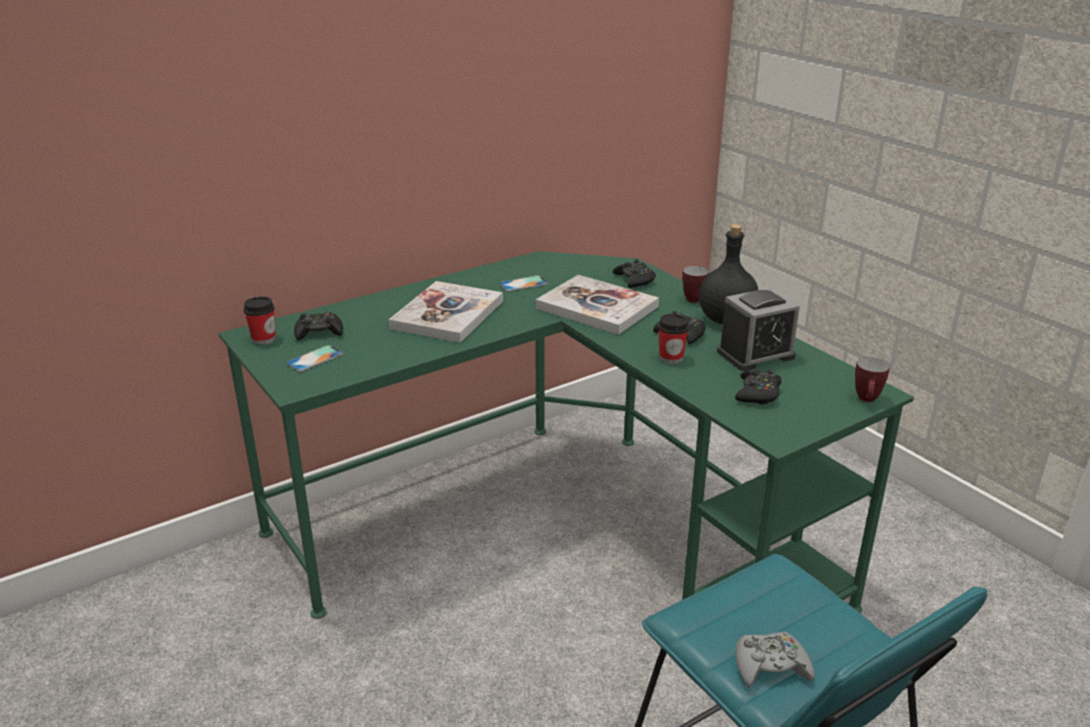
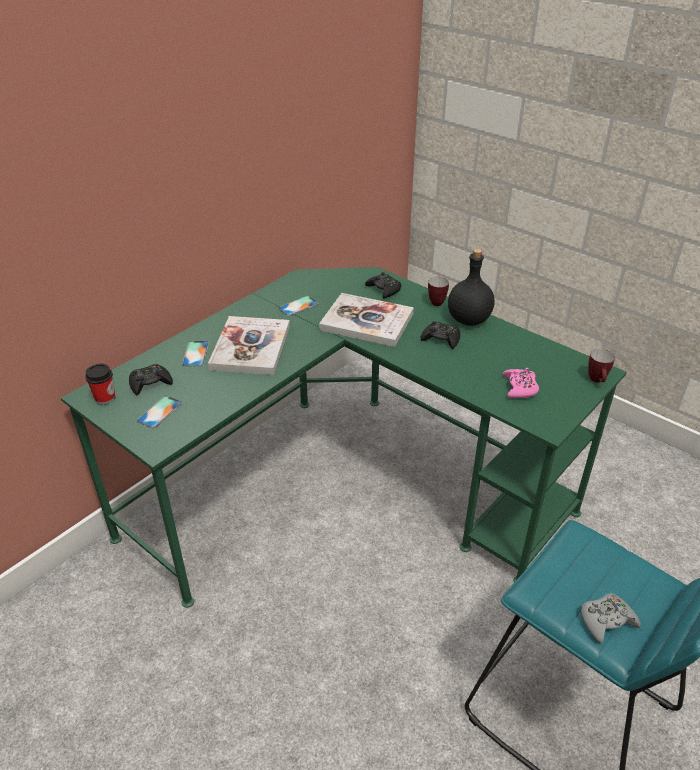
camera: 15 degrees left, 10 degrees up
cup [658,314,689,364] -> none
alarm clock [717,288,800,371] -> none
black game controller [735,369,781,405] -> pink game controller [503,368,539,398]
none -> phone [182,341,209,366]

